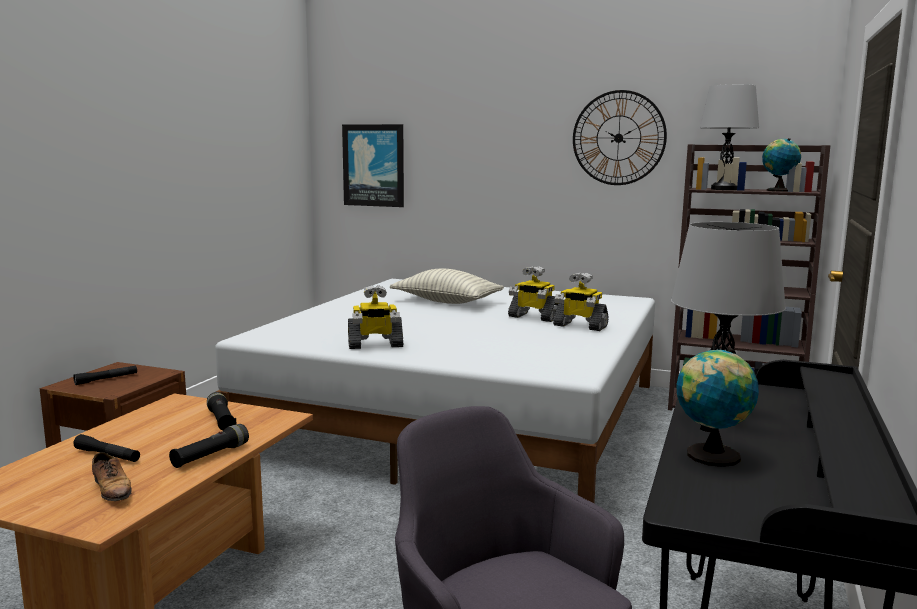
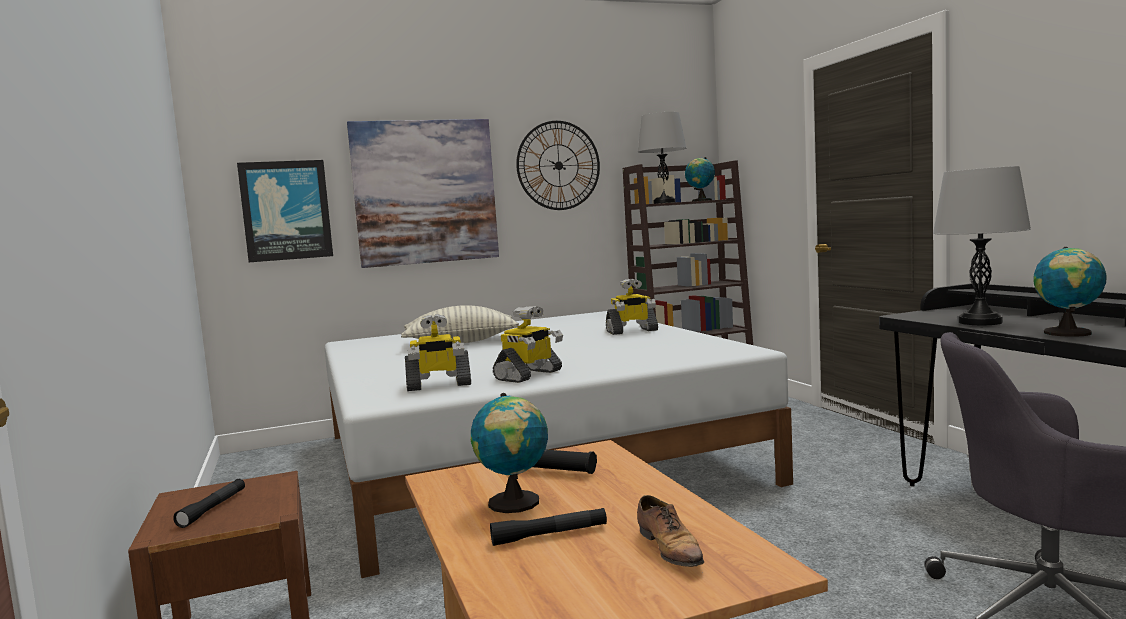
camera: 40 degrees left, 5 degrees down
shoe [92,452,132,501] -> shoe turned 60 degrees clockwise [637,495,704,573]
black flashlight [169,424,249,468] -> none
toy robot [508,266,558,322] -> toy robot moved to [405,314,471,391]
none -> picture [347,119,499,268]
none -> globe [471,393,548,513]

